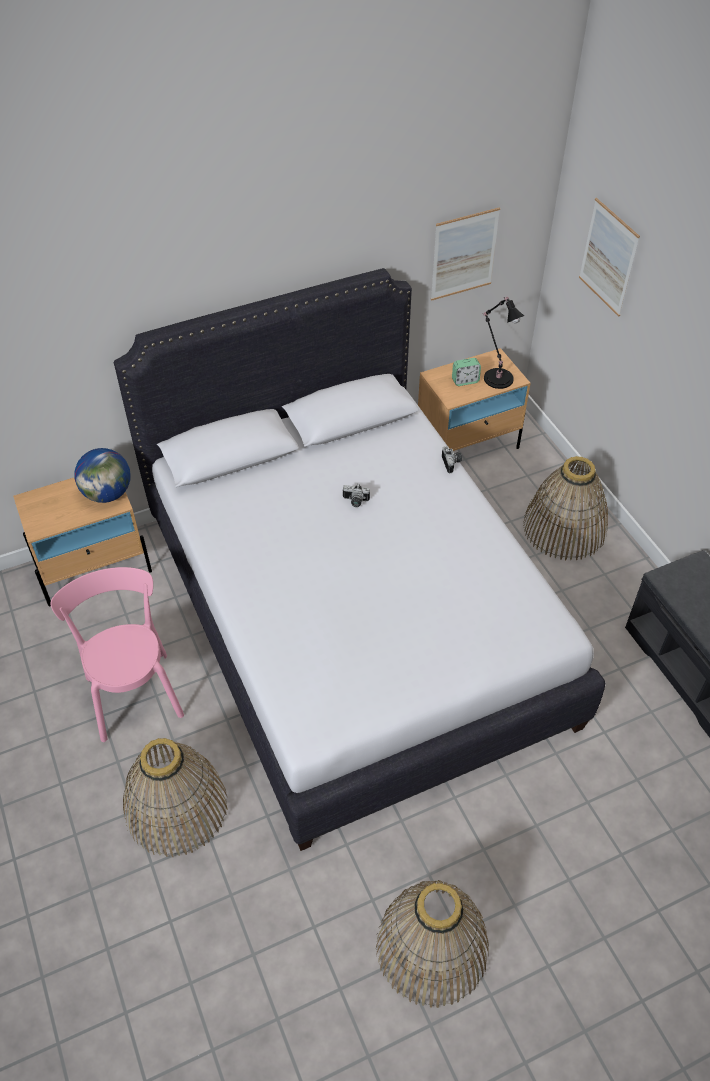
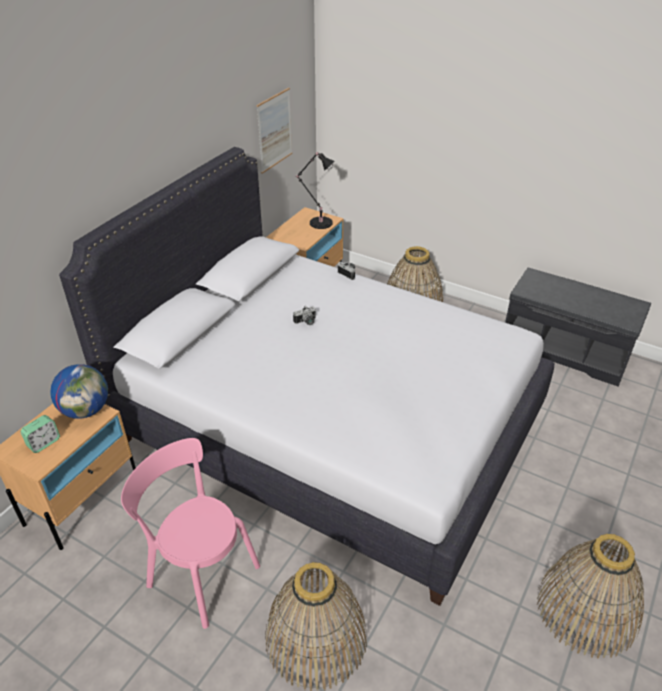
camera: 35 degrees left, 10 degrees down
alarm clock [452,358,481,386] -> alarm clock moved to [21,415,60,453]
picture [579,198,640,317] -> none

